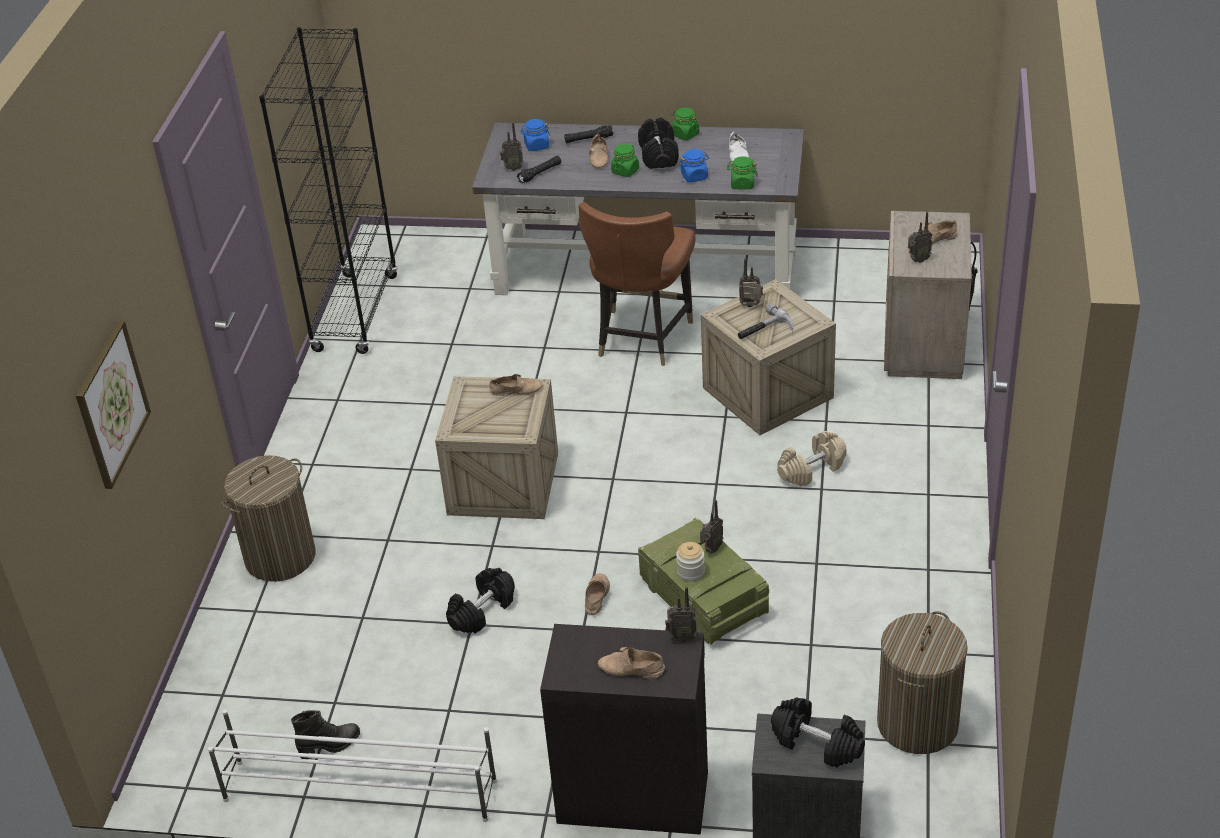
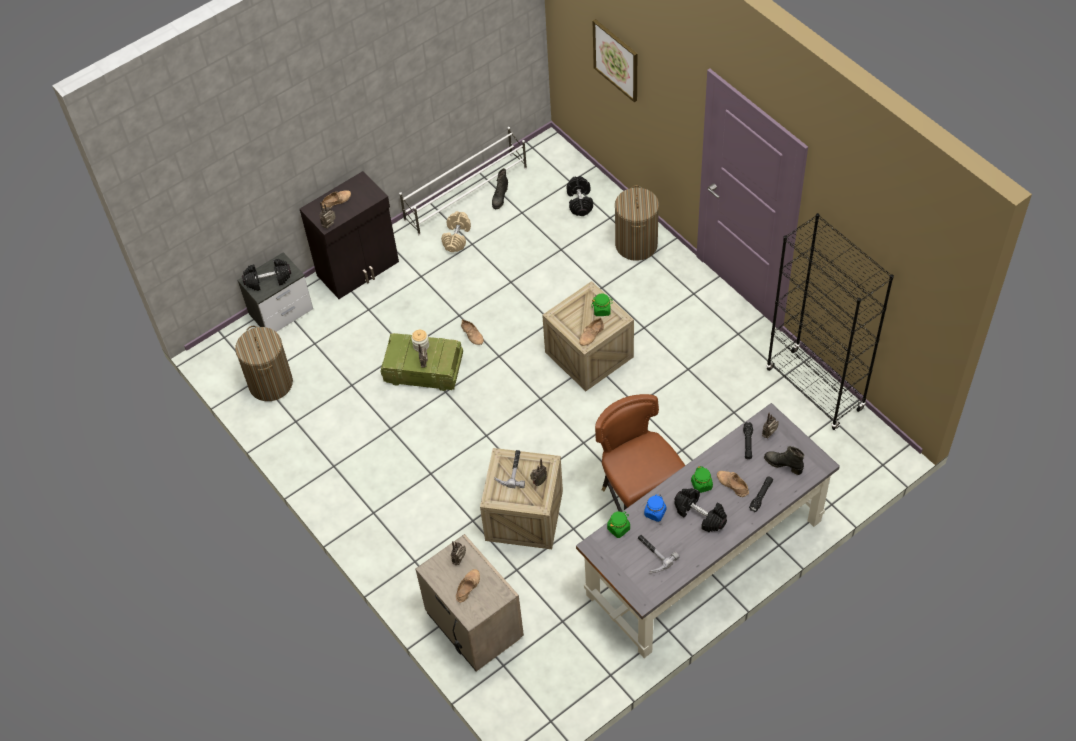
camera: 135 degrees right, 15 degrees up
black dumbbell [446,568,515,634] -> black dumbbell moved to [567,176,593,216]
blue jar [520,119,551,151] -> black boot [764,446,805,475]
green jar [672,108,699,140] -> green jar moved to [591,293,613,316]
white shoe [729,131,749,163] -> hammer [638,535,679,573]
beige dumbbell [777,431,847,487] -> beige dumbbell moved to [441,211,471,252]

